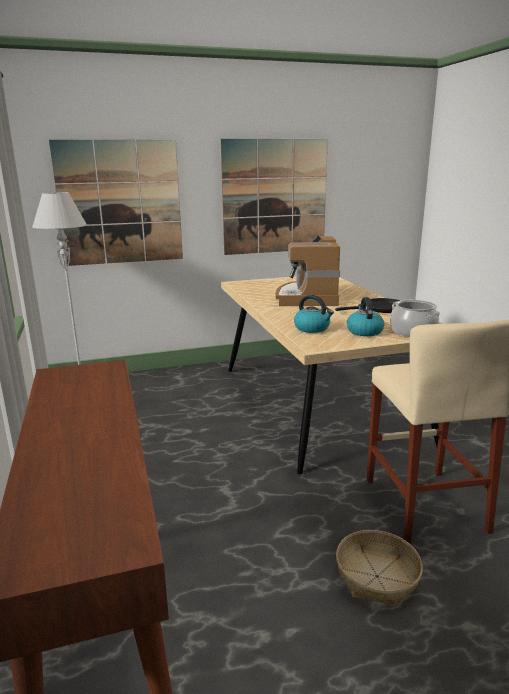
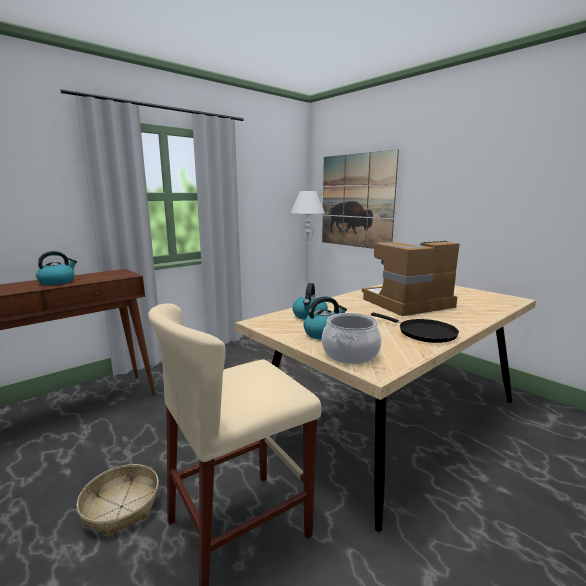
camera: 65 degrees right, 5 degrees down
picture [221,139,328,255] -> none
none -> kettle [36,251,77,285]

